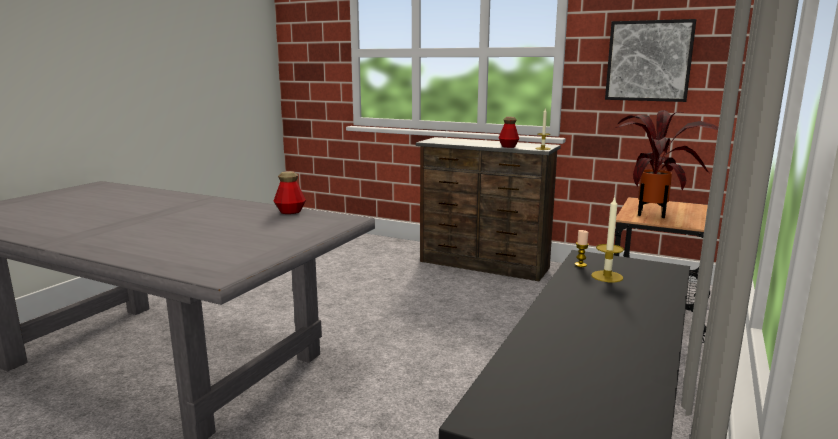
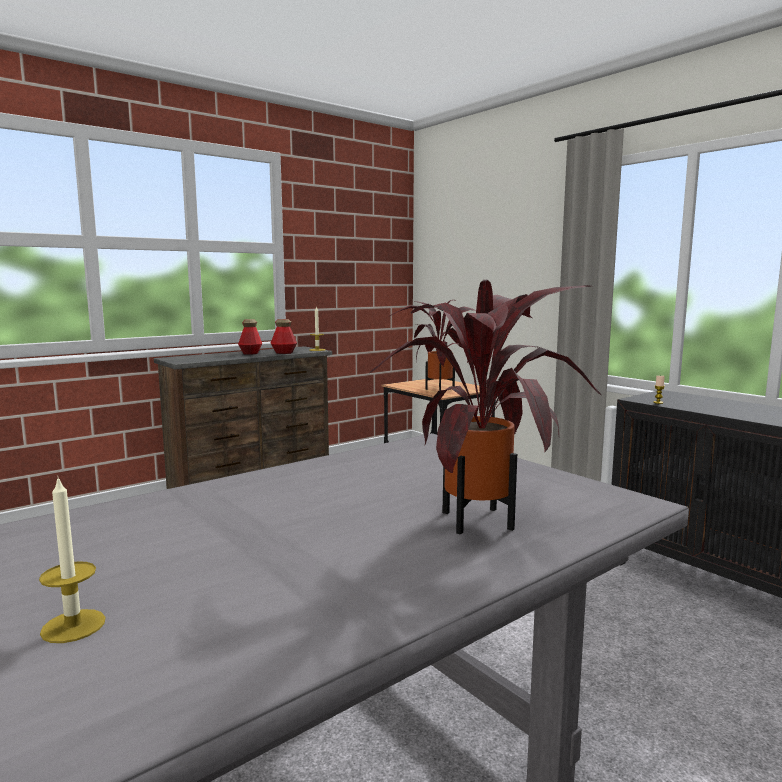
camera: 65 degrees left, 5 degrees down
bottle [274,171,306,214] -> bottle moved to [238,319,262,355]
candle [591,196,624,282] -> candle moved to [39,476,106,643]
picture [605,19,696,102] -> none
none -> potted plant [370,279,602,535]

